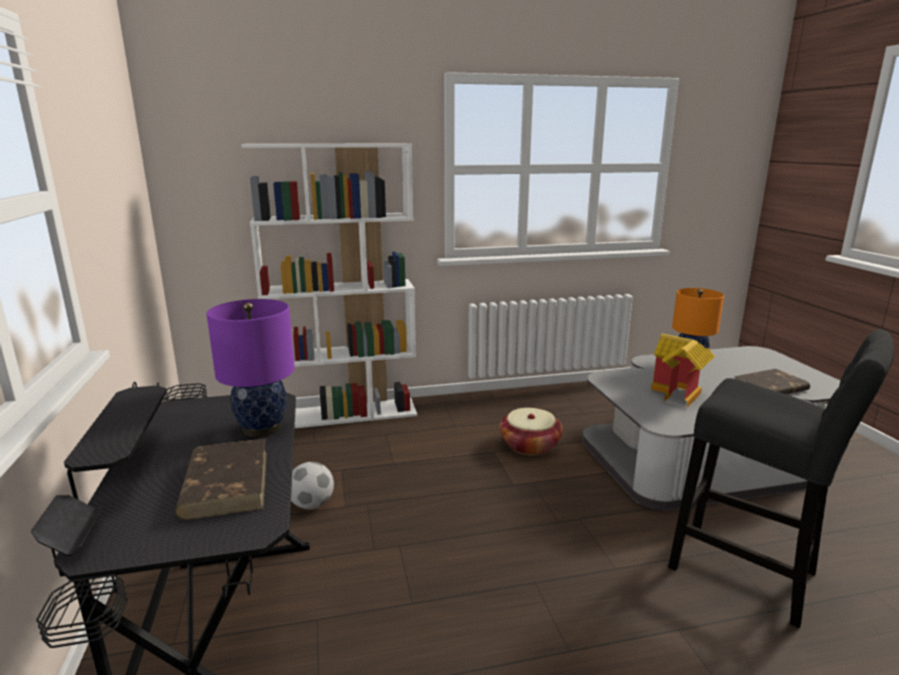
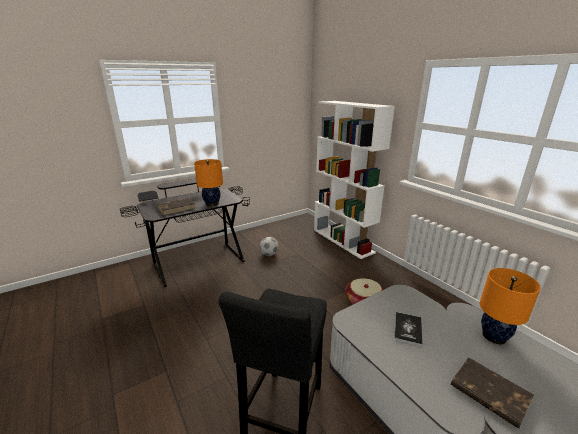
camera: 70 degrees right, 5 degrees up
purple table lamp [206,299,295,437] -> orange table lamp [194,159,223,206]
toy house [651,334,715,408] -> book [394,312,422,346]

